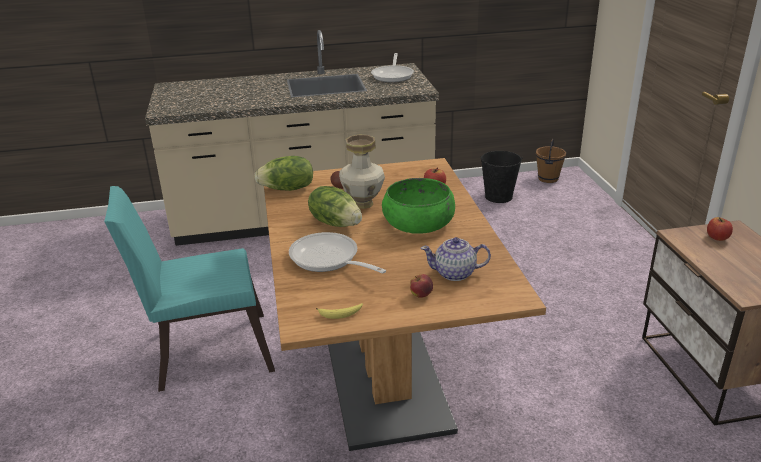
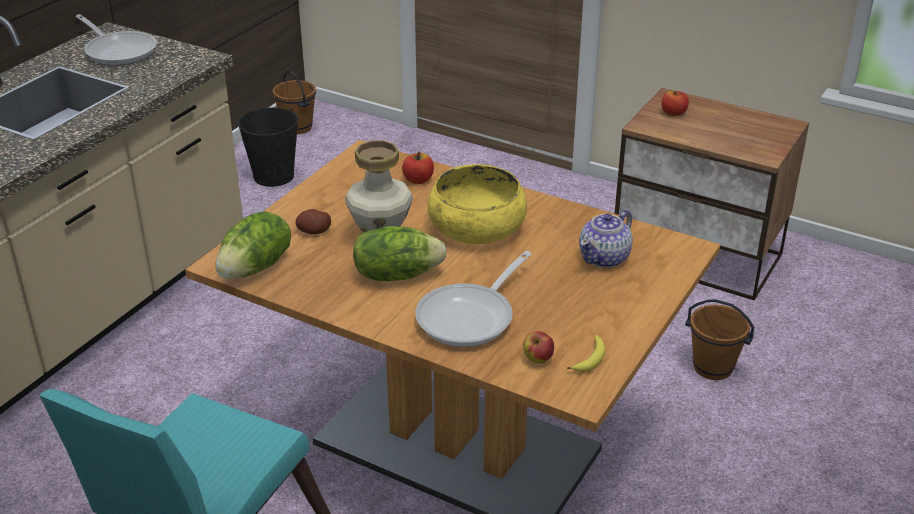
camera: 50 degrees left, 5 degrees up
frying pan [289,232,386,274] -> frying pan turned 45 degrees counterclockwise [415,251,532,347]
green bowl [382,178,455,234] -> yellow bowl [427,164,527,244]
apple [410,274,433,298] -> apple moved to [523,331,554,364]
none -> brown bucket [685,299,754,380]

